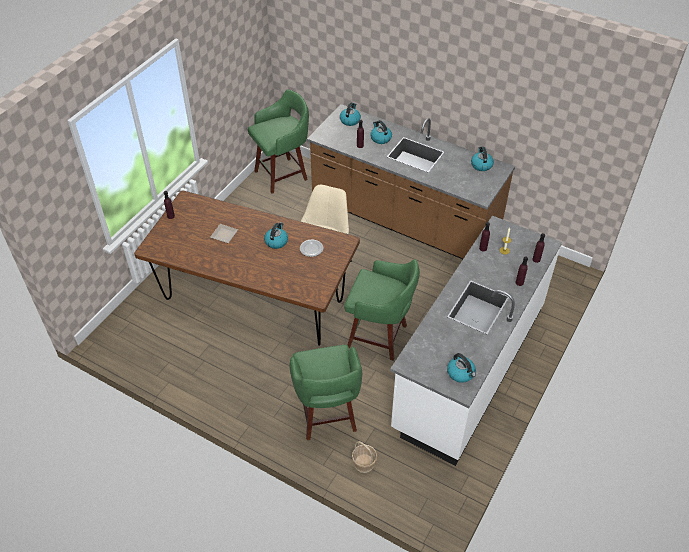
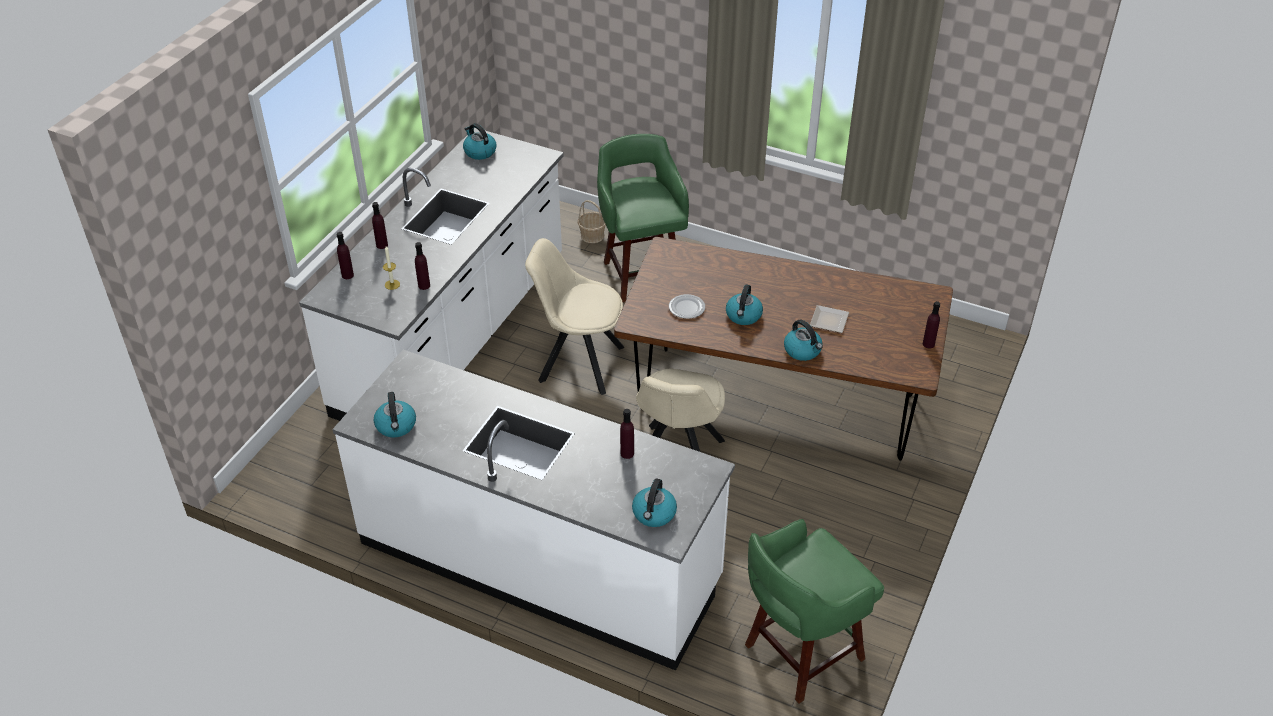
camera: 175 degrees right, 5 degrees down
brown counter [307,104,515,259] -> white counter [332,350,735,670]
green stool [345,259,420,361] -> beige chair [525,238,624,395]
kettle [370,120,392,144] -> kettle moved to [784,320,823,361]

